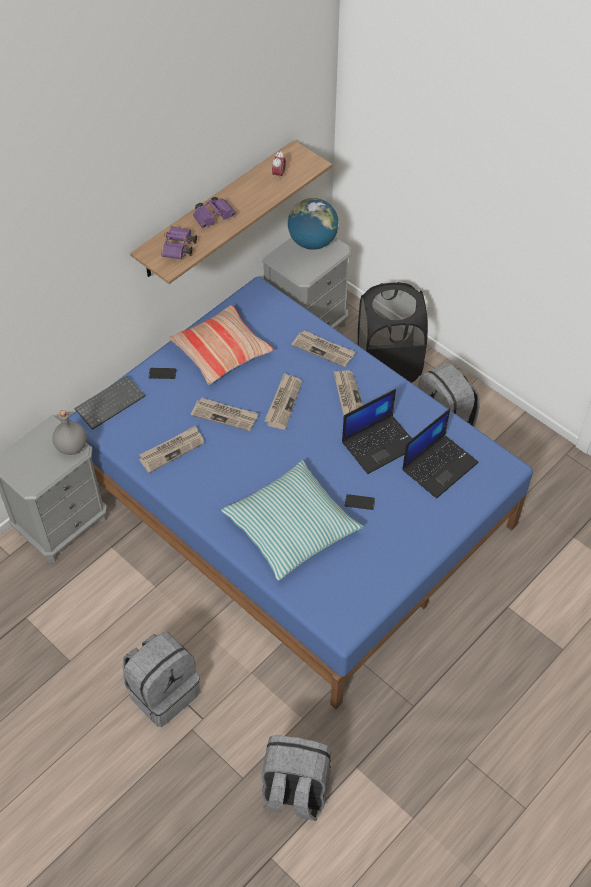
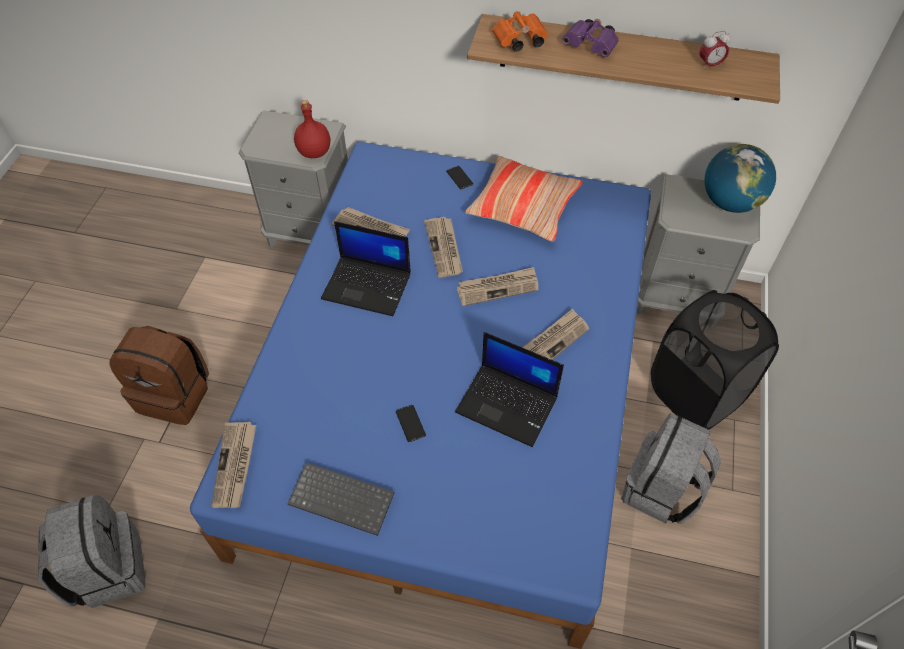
camera: 60 degrees right, 0 degrees up
grey bottle [52,410,87,455] -> red bottle [294,100,330,158]
keyboard [75,376,145,430] -> keyboard moved to [287,462,395,536]
grey backpack [123,631,200,727] -> brown backpack [109,326,209,425]
purple binoculars [161,226,197,259] -> orange binoculars [492,11,548,52]
pillow [221,460,363,580] -> none
newspaper [291,330,356,367] -> newspaper moved to [211,422,256,508]
laptop [402,408,479,499] -> laptop moved to [321,221,411,316]

